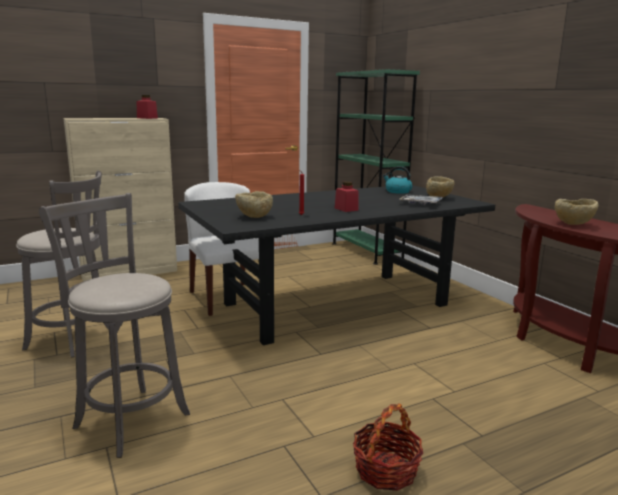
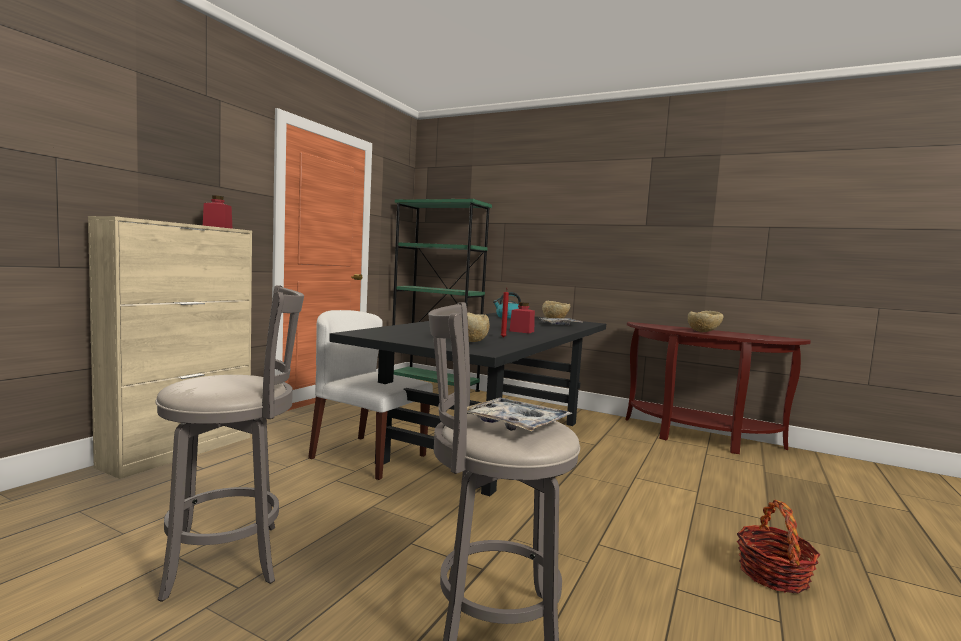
camera: 35 degrees left, 10 degrees down
none -> tray [467,398,573,431]

